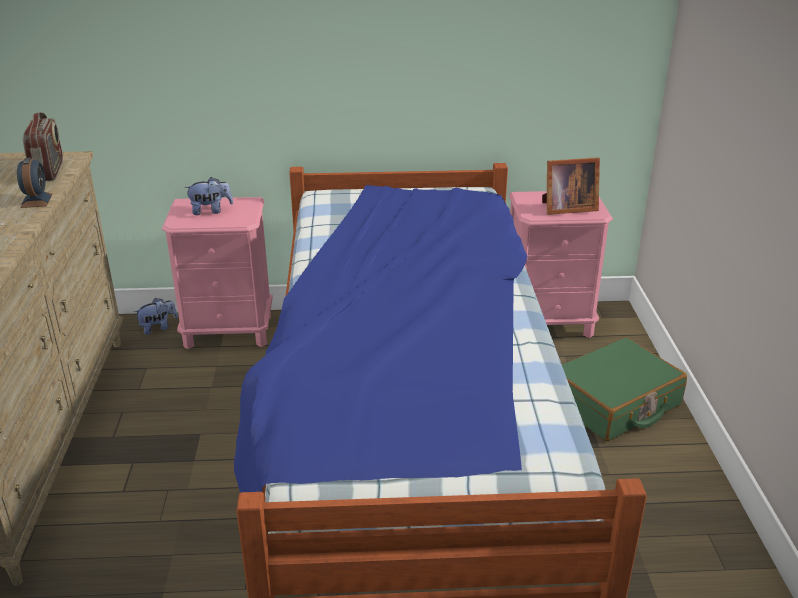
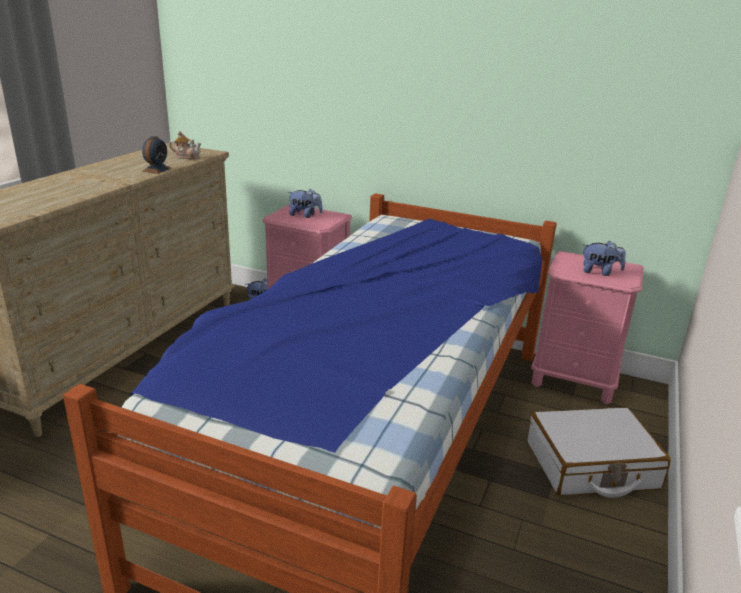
camera: 25 degrees right, 5 degrees down
radio [23,112,63,181] -> teapot [169,131,201,159]
picture frame [542,157,600,215] -> plush toy [583,241,626,276]
green suitcase [562,337,687,441] -> white suitcase [527,407,671,498]

